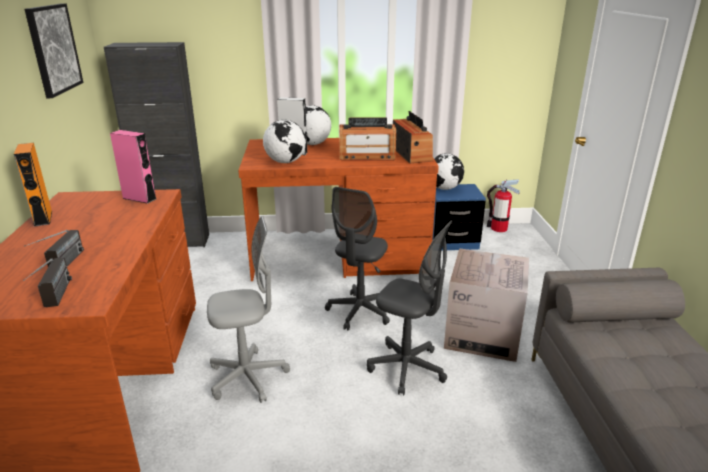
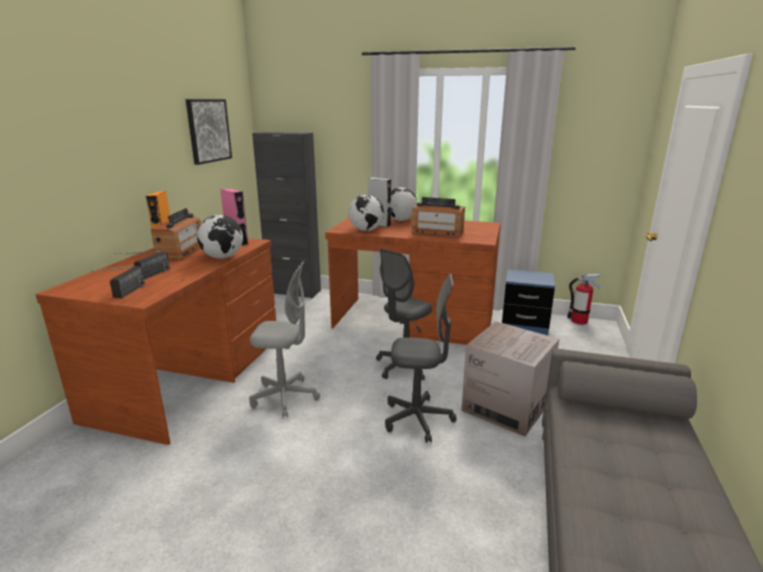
camera: 20 degrees right, 5 degrees down
grey office chair [367,220,453,395] -> grey office chair turned 45 degrees counterclockwise [385,274,457,443]
radio [393,111,434,164] -> radio moved to [151,208,201,261]
globe [434,153,464,190] -> globe moved to [197,215,243,259]

